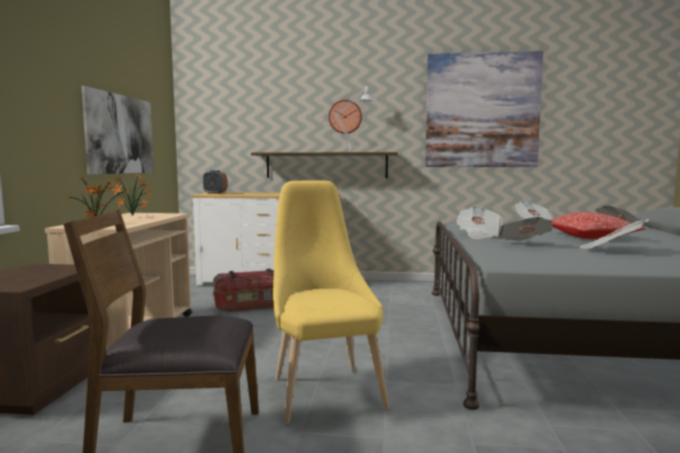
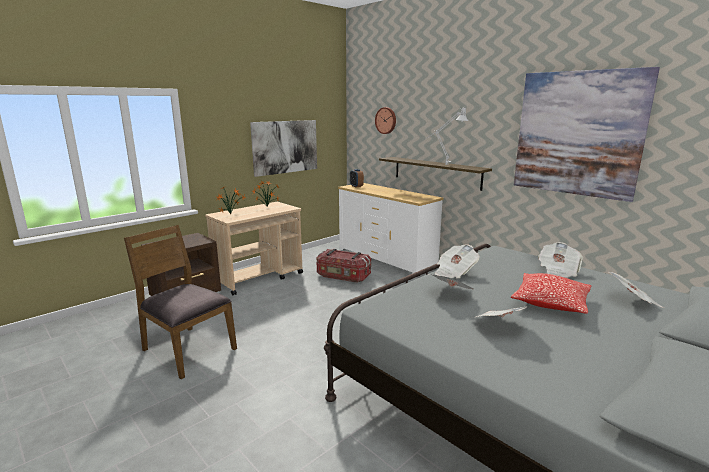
camera: 40 degrees right, 10 degrees up
yellow chair [273,180,389,424] -> none
wall clock [329,100,362,134] -> wall clock moved to [375,107,396,134]

